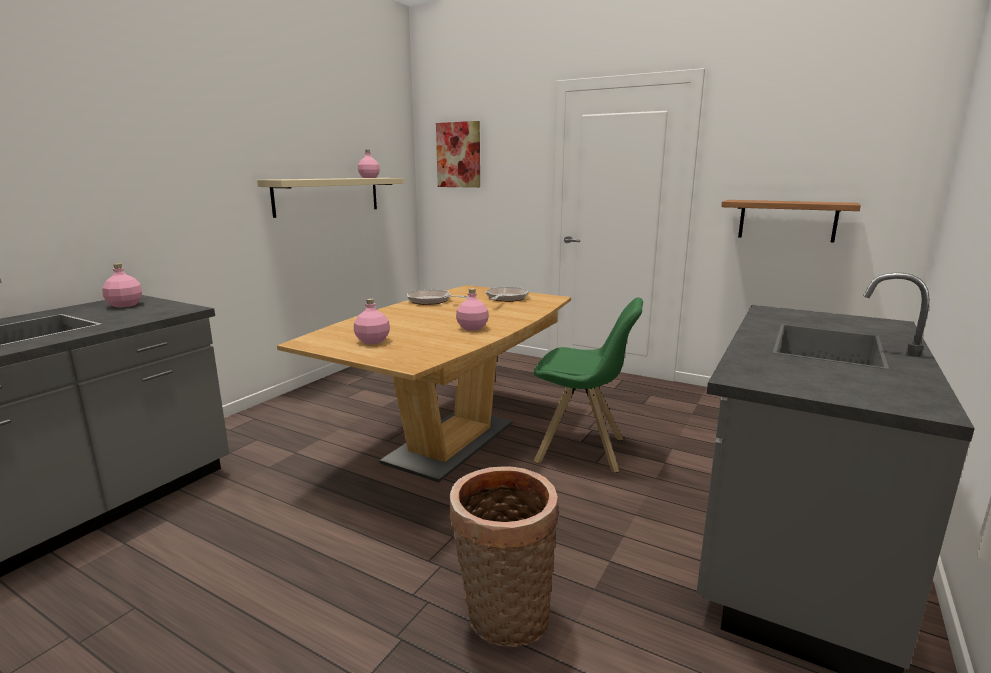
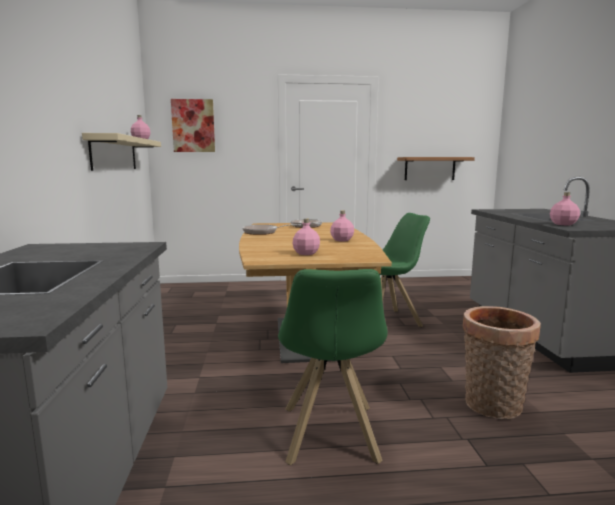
camera: 35 degrees left, 5 degrees down
pink bottle [102,263,142,308] -> pink bottle moved to [550,192,580,226]
none -> green chair [278,269,388,465]

